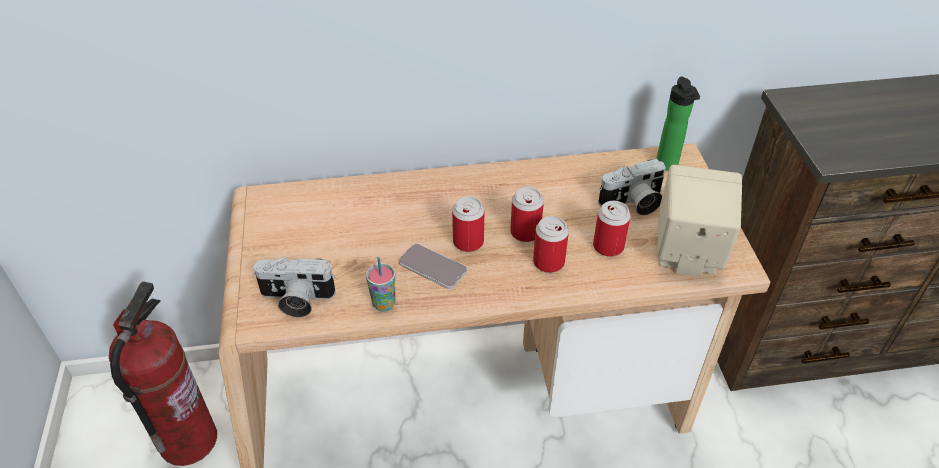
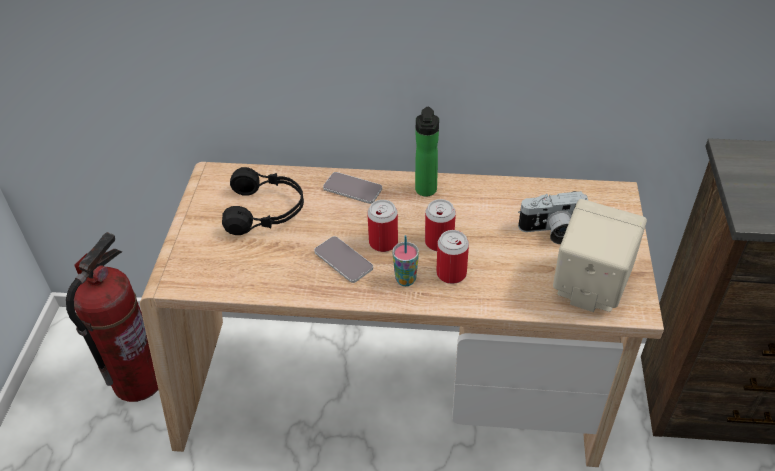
camera: 15 degrees right, 0 degrees up
camera [253,257,336,317] -> none
cup [366,257,395,312] -> cup moved to [392,235,419,286]
can [593,201,631,257] -> none
bottle [656,76,700,171] -> bottle moved to [415,107,439,196]
none -> black headphones [222,167,304,235]
none -> phone [323,172,382,204]

